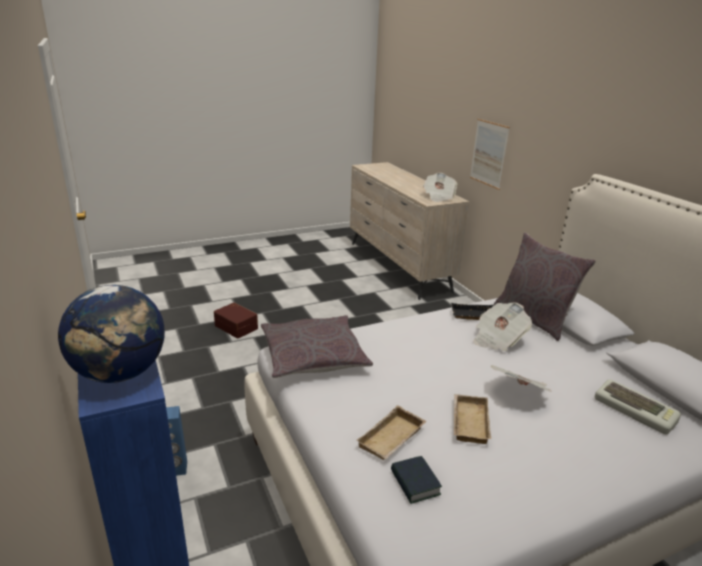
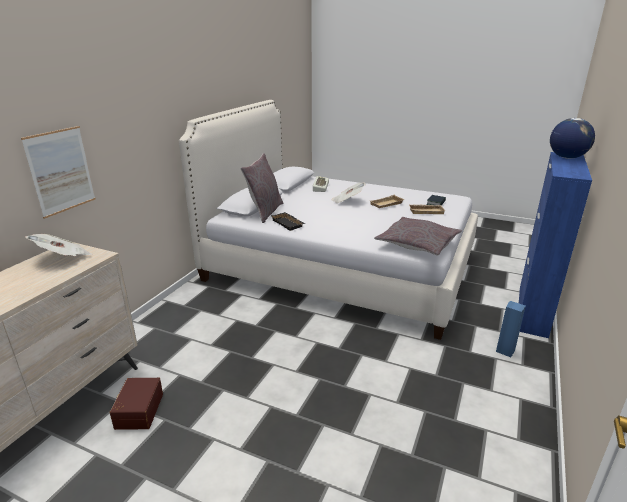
camera: 130 degrees left, 0 degrees up
brown storage box [214,302,258,339] -> brown storage box moved to [110,378,163,430]
newspaper [473,302,532,351] -> none

